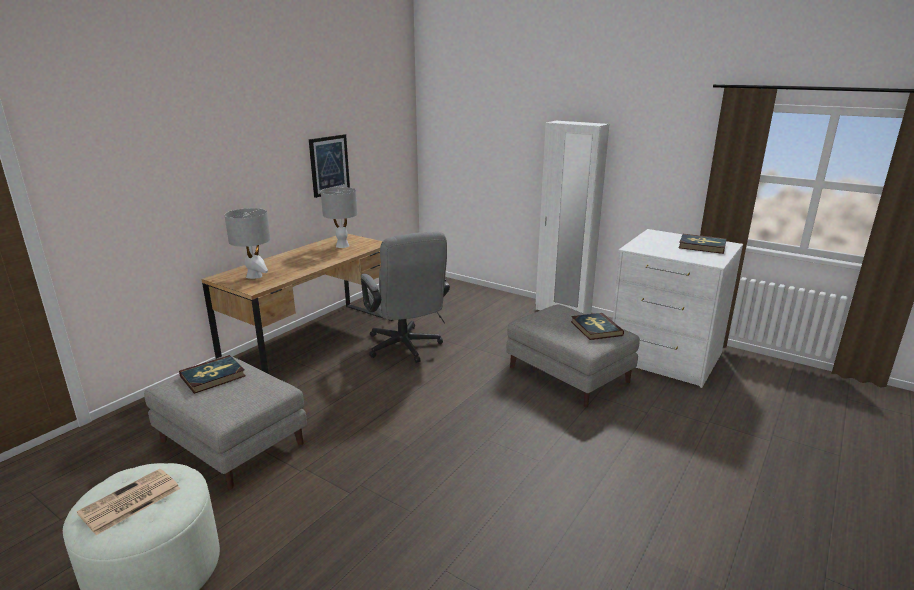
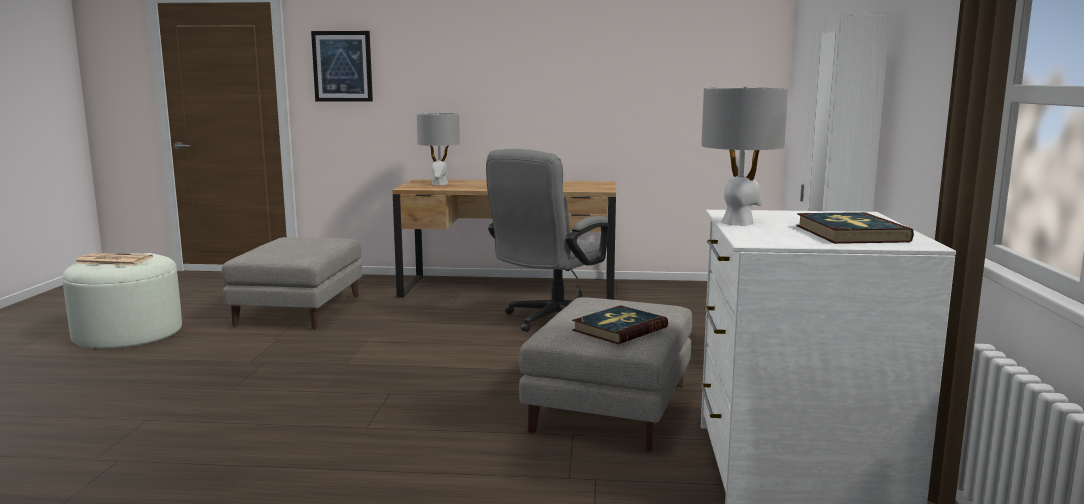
camera: 60 degrees right, 10 degrees down
book [179,355,246,394] -> none
picture [309,134,350,198] -> picture moved to [311,31,373,102]
grey table lamp [321,187,357,248] -> grey table lamp moved to [701,87,788,226]

